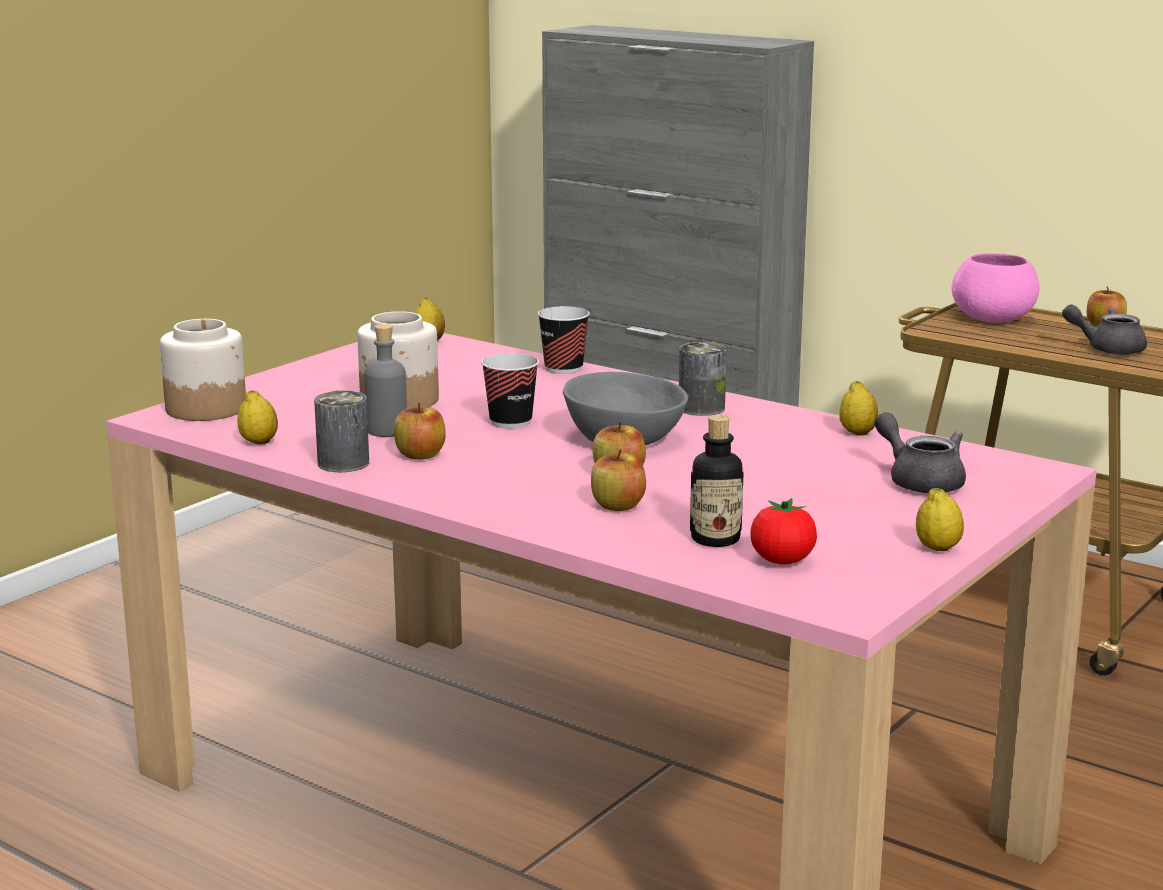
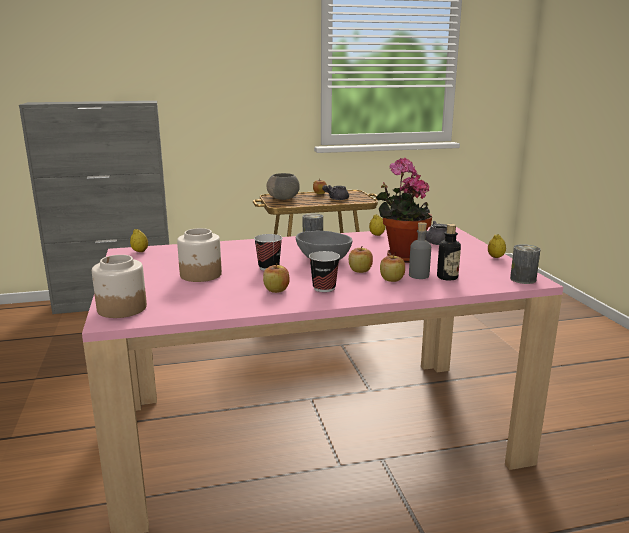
camera: 50 degrees left, 0 degrees up
lemon [237,390,278,445] -> none
can [314,391,369,472] -> can moved to [510,244,541,284]
grey bottle [365,324,407,437] -> grey bottle moved to [409,222,431,279]
cup [538,306,590,374] -> cup moved to [309,251,340,292]
tomato [750,498,817,565] -> none
pink bowl [952,253,1039,323] -> grey bowl [267,173,300,200]
none -> potted plant [376,158,432,263]

